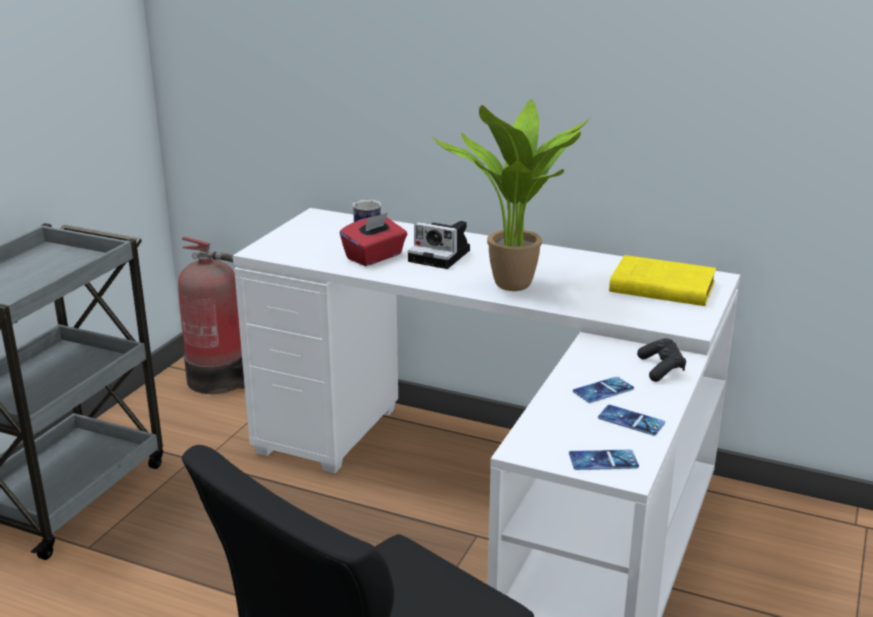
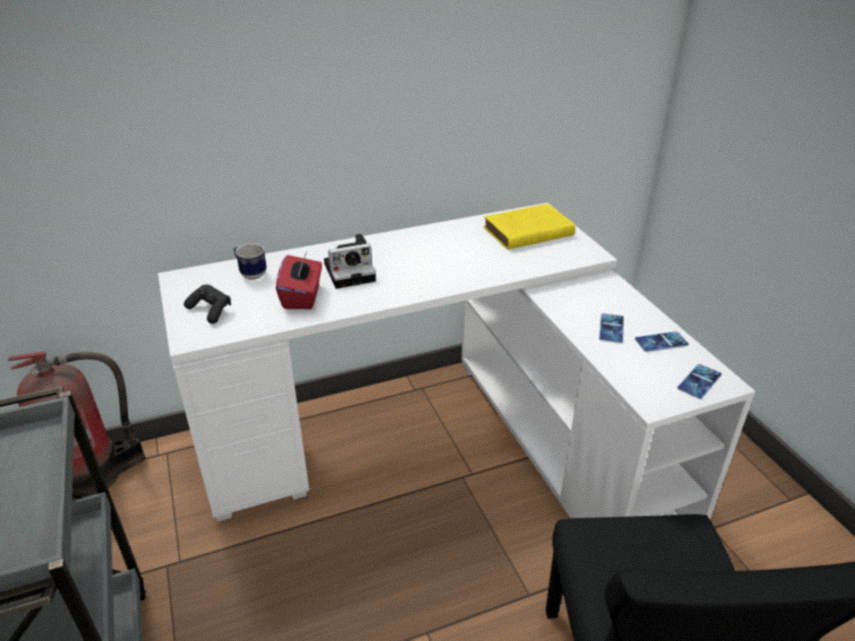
camera: 45 degrees left, 10 degrees up
potted plant [431,99,589,291] -> none
black game controller [637,338,686,382] -> black game controller moved to [184,284,231,324]

